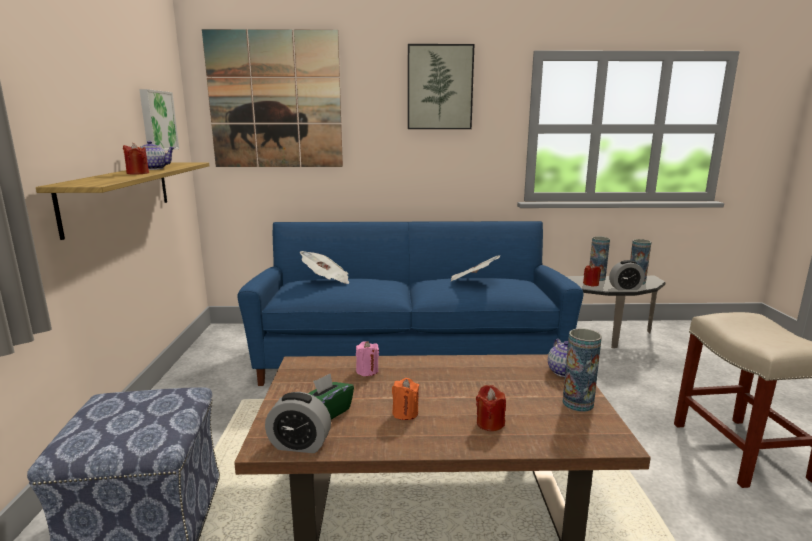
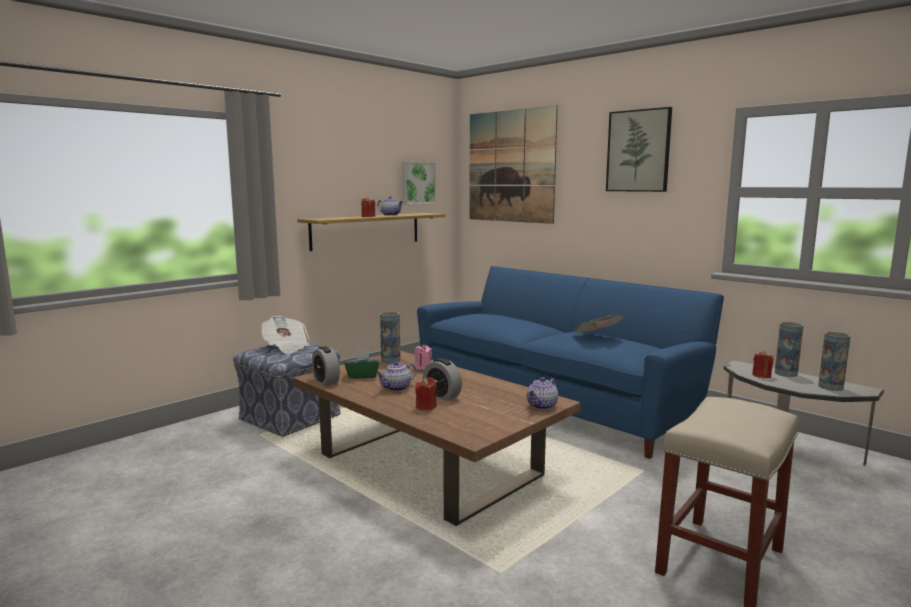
camera: 45 degrees right, 5 degrees down
newspaper [300,251,349,284] -> newspaper moved to [261,316,310,354]
orange candle [392,378,419,420] -> teapot [376,361,416,391]
vase [562,328,602,412] -> vase moved to [380,312,401,364]
alarm clock [609,260,645,290] -> alarm clock moved to [423,358,462,401]

